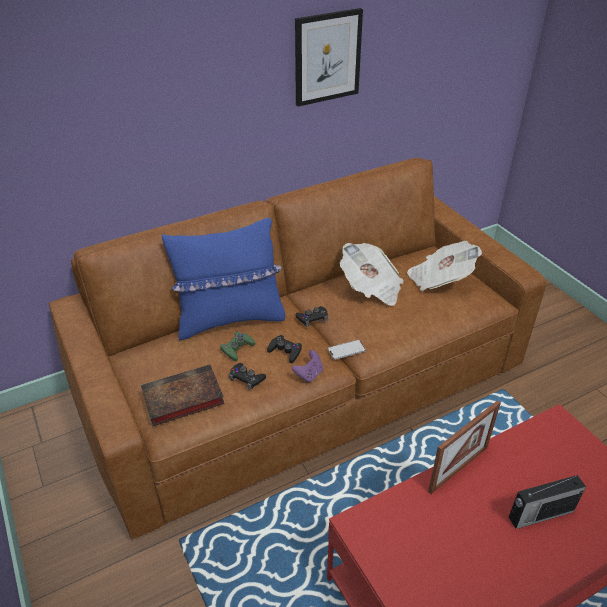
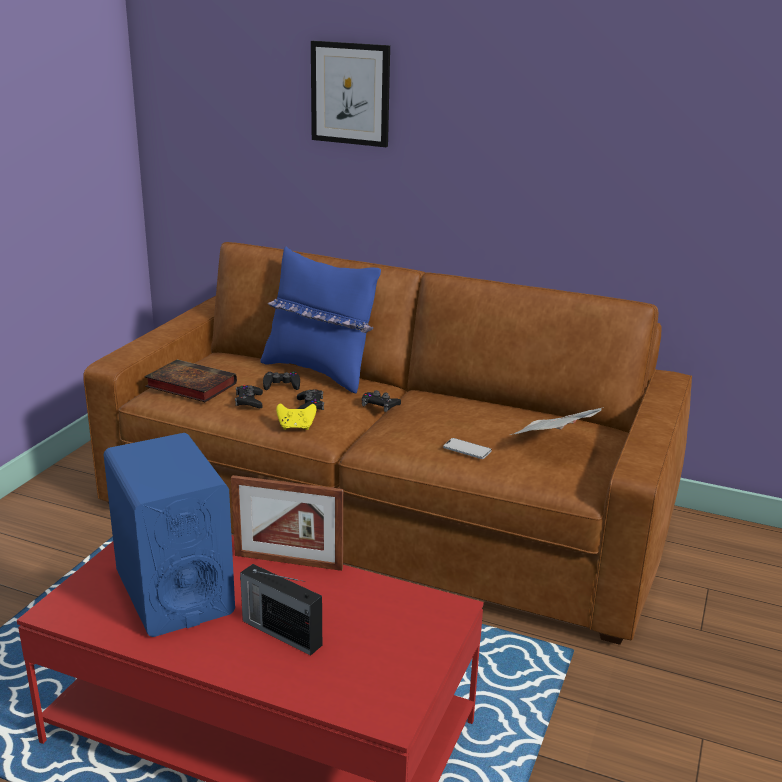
camera: 50 degrees right, 15 degrees down
green game controller [220,332,255,361] -> black game controller [263,372,300,390]
purple game controller [292,350,323,382] -> yellow game controller [276,403,317,430]
picture [295,8,363,107] -> picture moved to [311,41,390,147]
phone [328,340,366,360] -> phone moved to [443,438,492,459]
newspaper [340,243,404,306] -> none
none -> blue speaker [103,433,235,637]

